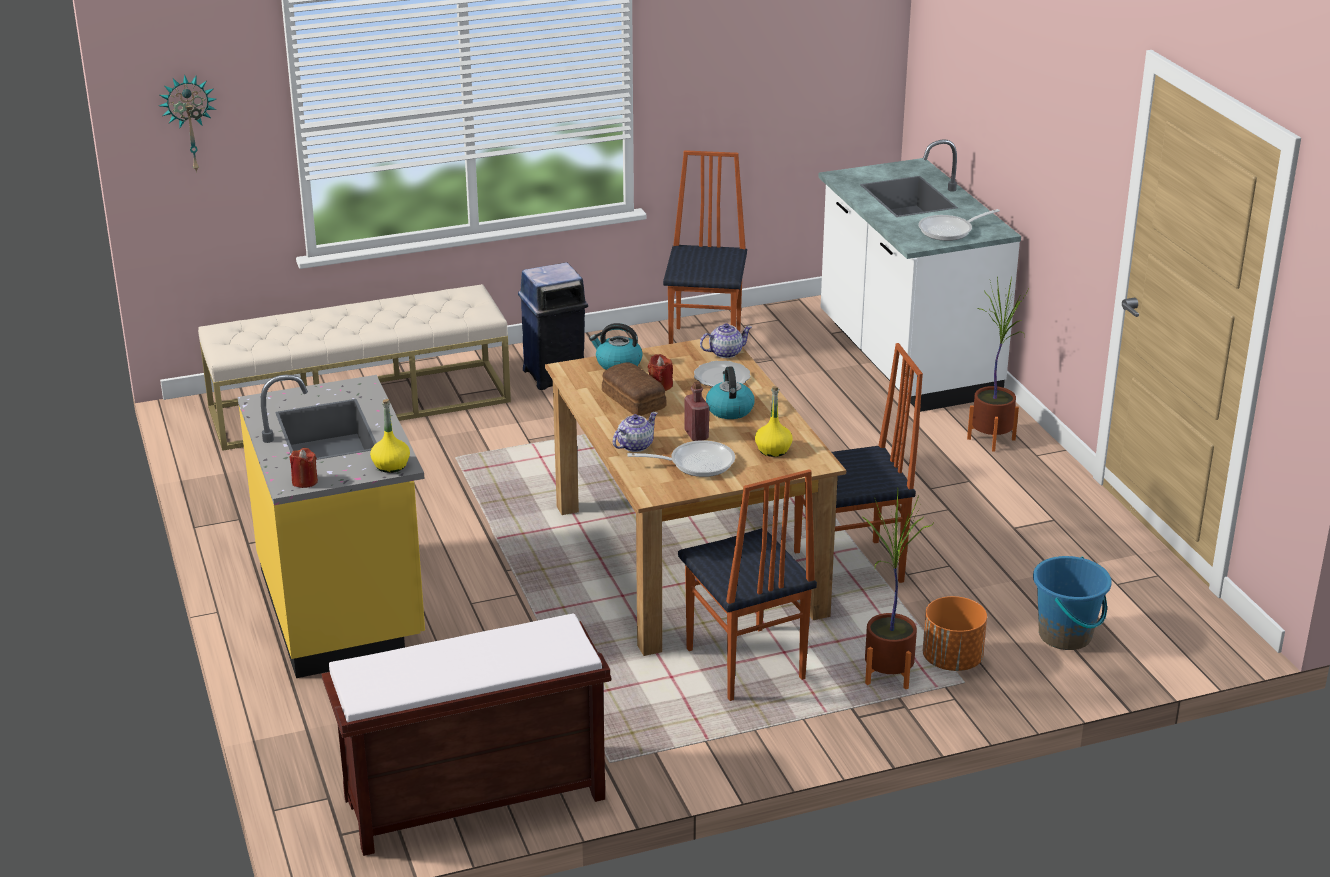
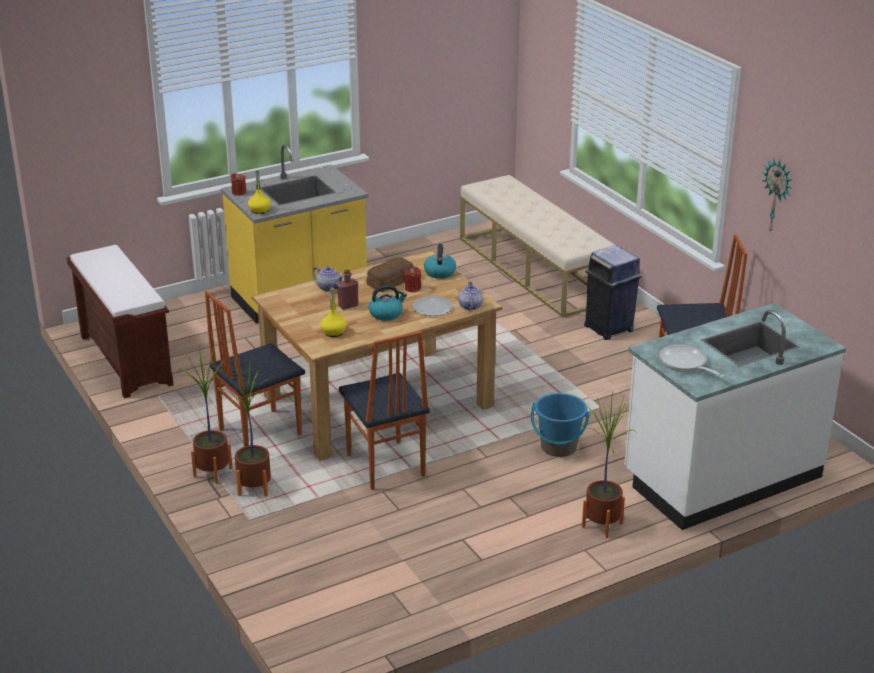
camera: 80 degrees right, 0 degrees up
wall clock [159,74,216,173] -> wall clock moved to [762,158,792,232]
frying pan [627,440,735,477] -> none
teapot [700,323,752,358] -> teapot turned 150 degrees counterclockwise [458,281,483,310]
orange planter [923,596,987,671] -> none
blue bucket [1033,556,1112,650] -> blue bucket moved to [531,393,590,457]
none -> potted plant [179,346,232,484]

